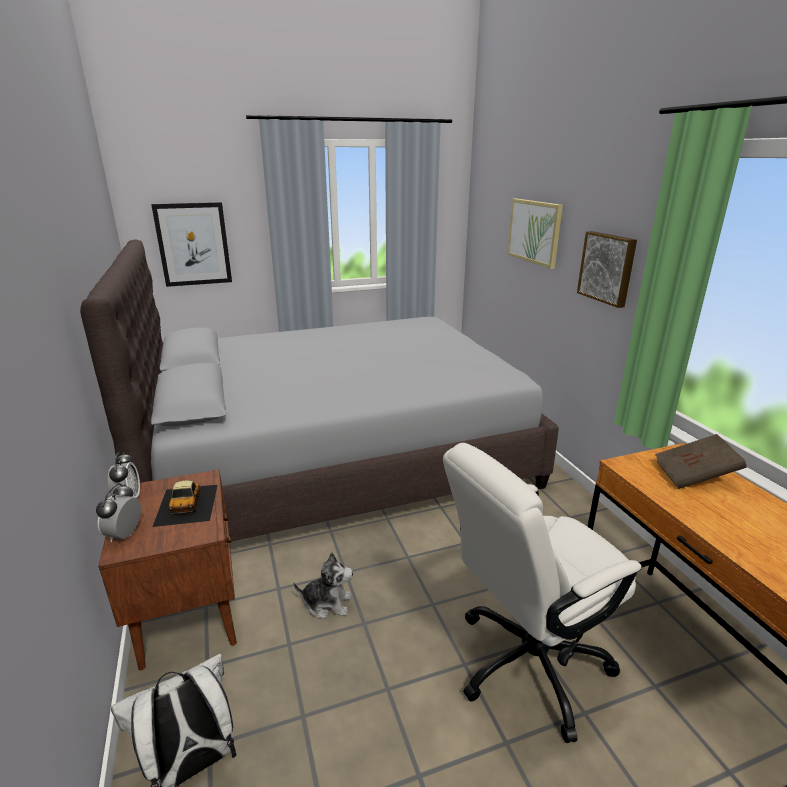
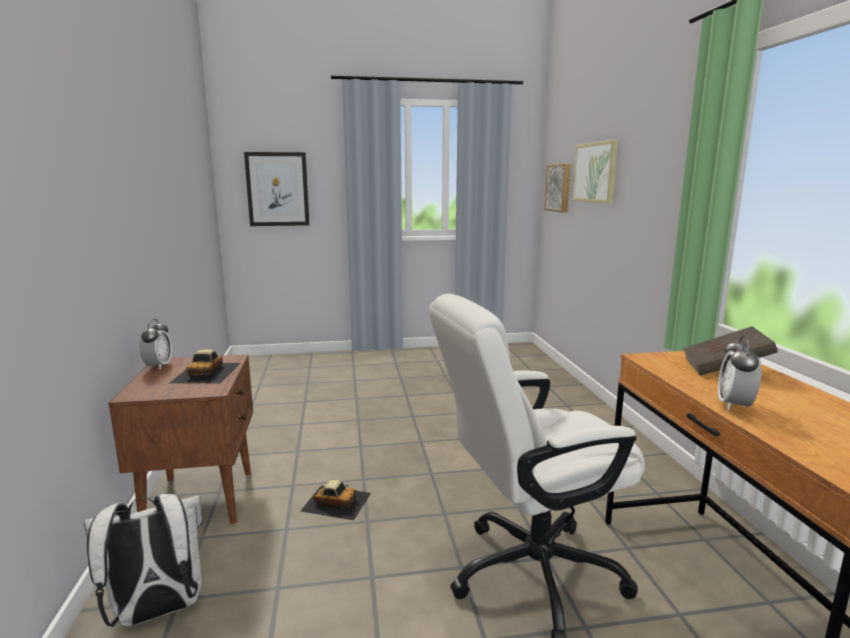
camera: 10 degrees right, 10 degrees down
grey bed [80,239,559,541] -> none
alarm clock [96,484,141,542] -> alarm clock moved to [718,335,762,411]
plush toy [294,552,353,619] -> toy car [301,480,371,520]
picture [577,231,637,308] -> picture moved to [545,164,570,213]

